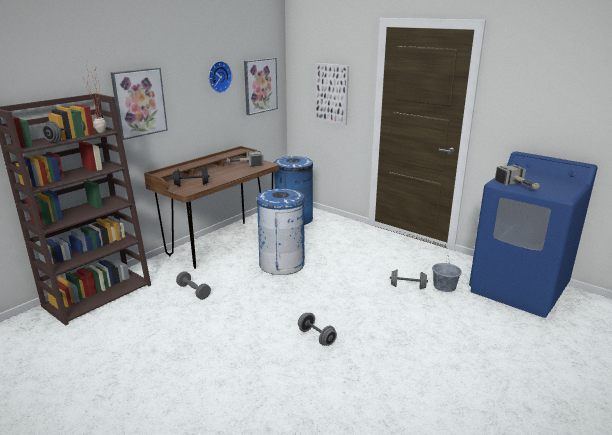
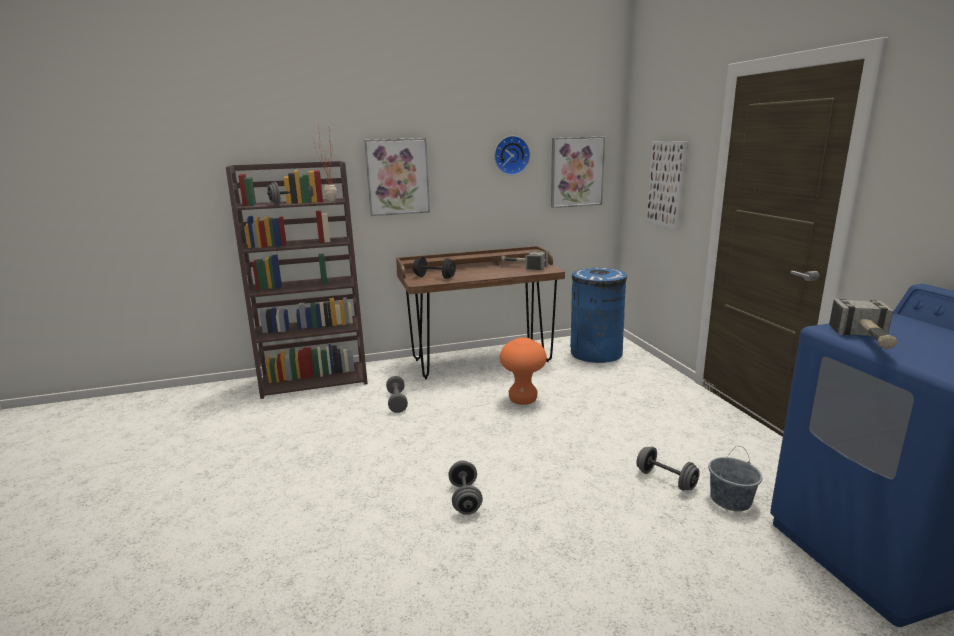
camera: 35 degrees right, 5 degrees down
blue trash can [257,188,305,275] -> orange stool [500,337,547,405]

